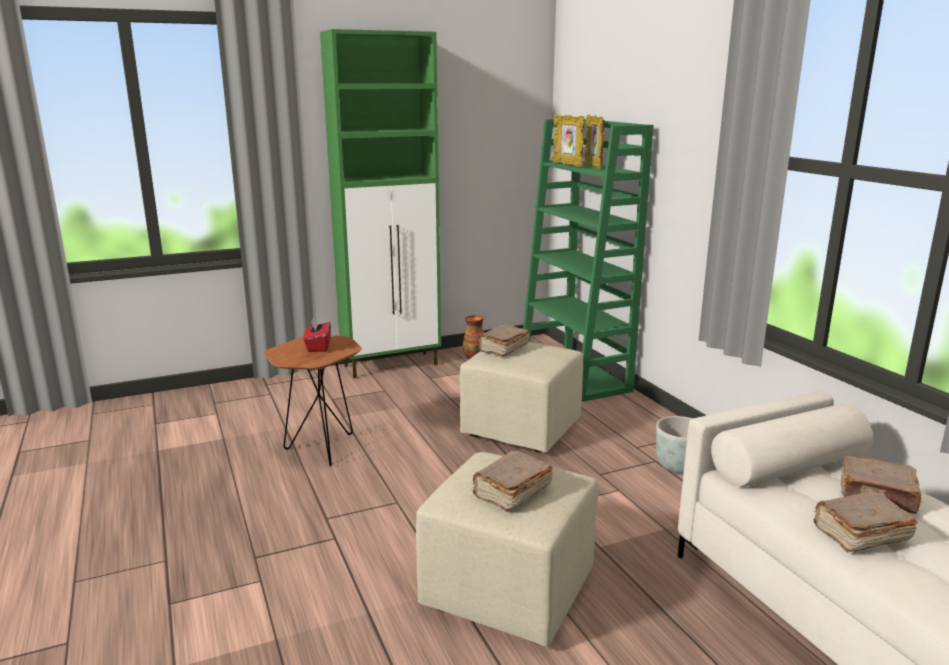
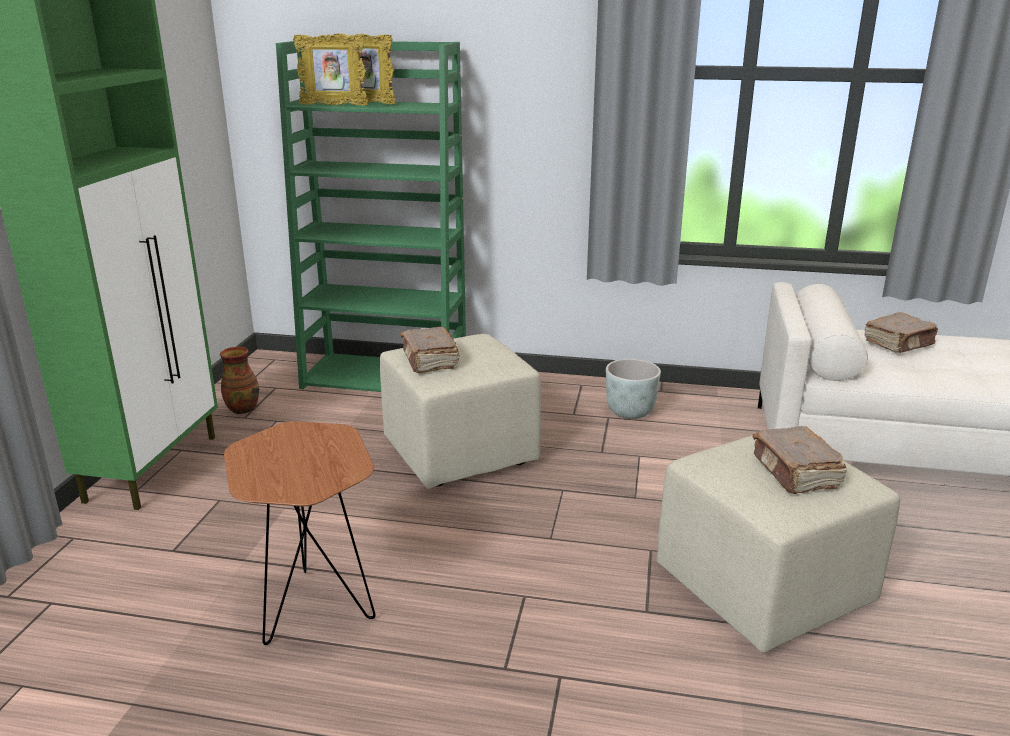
camera: 55 degrees left, 5 degrees up
red tissue box [303,317,331,352] -> none
brown book [813,491,918,552] -> none

